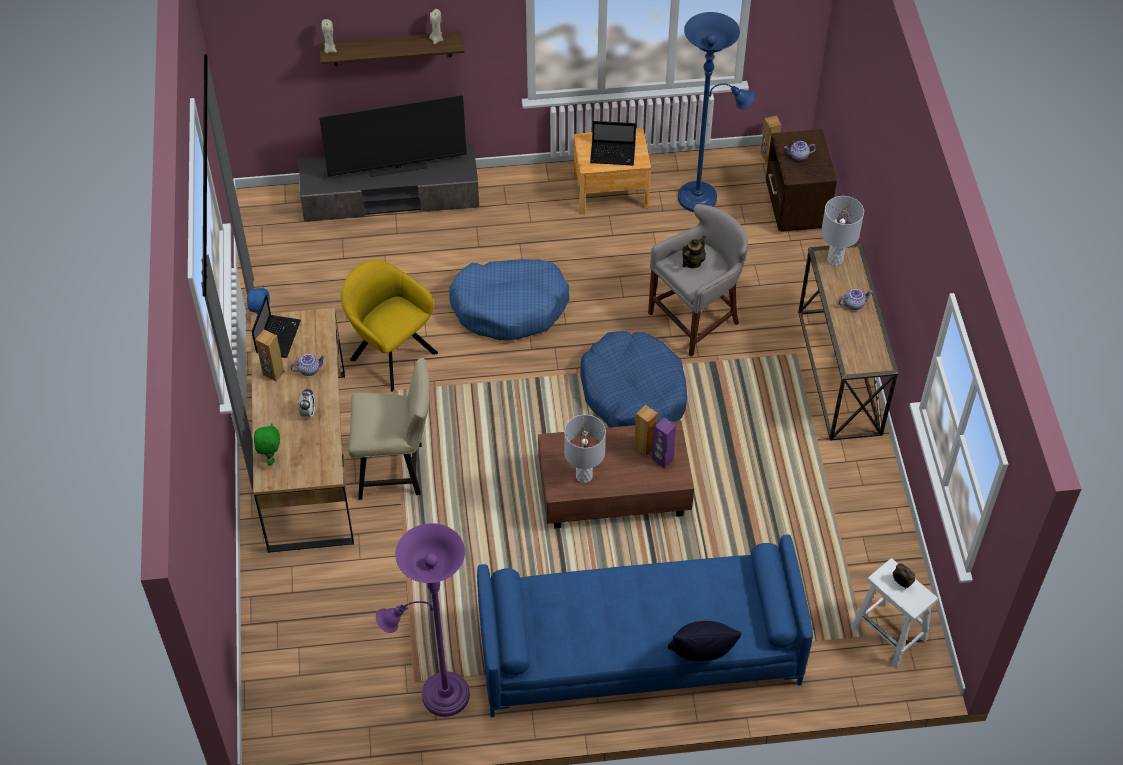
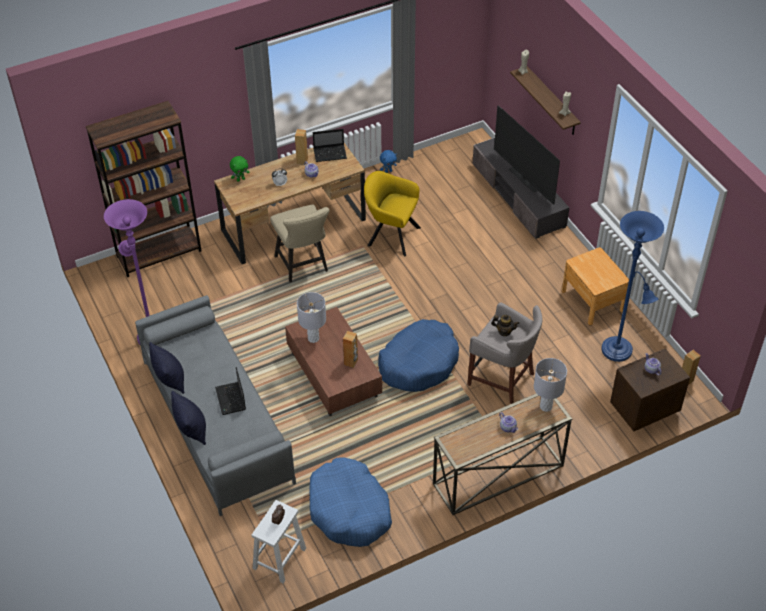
camera: 70 degrees right, 5 degrees down
yellow armchair [341,260,438,392] -> yellow armchair turned 90 degrees counterclockwise [364,171,421,256]
blue dog bed [449,259,569,341] -> blue dog bed moved to [309,458,392,547]
blue sofa [477,535,813,717] -> grey sofa [135,295,296,516]
laptop [590,121,636,165] -> laptop moved to [215,367,246,415]
purple speaker [652,417,676,468] -> none
none -> brown bookcase [86,101,201,277]
none -> black pillow [149,342,185,394]

